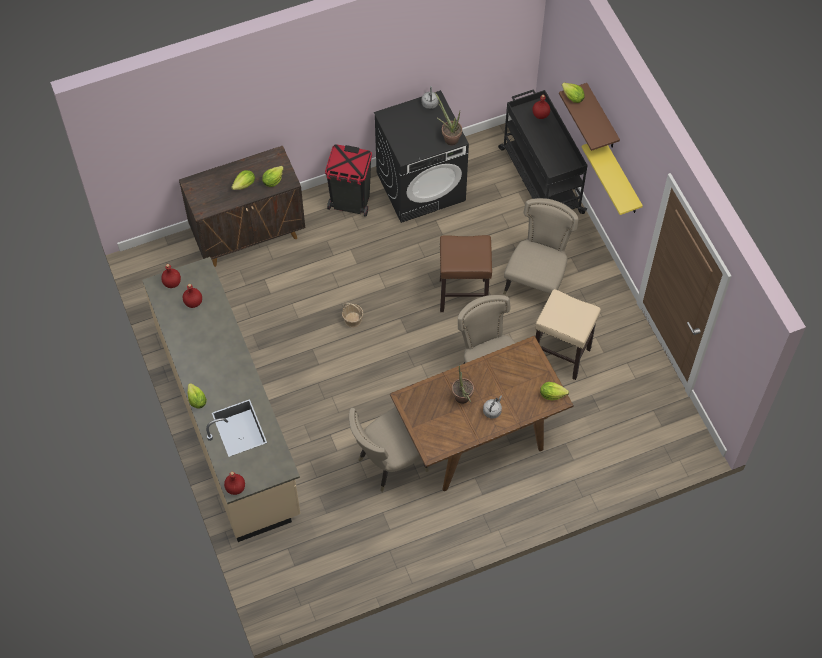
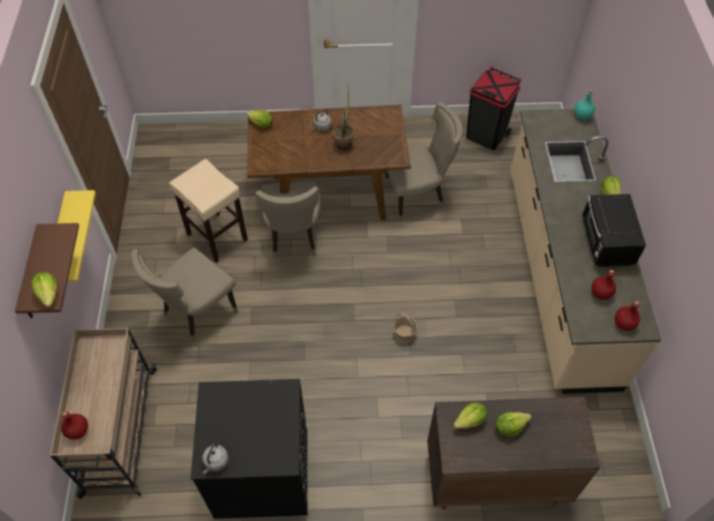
camera: 160 degrees left, 5 degrees down
red bottle [224,471,245,495] -> turquoise bottle [574,90,595,120]
black trash can [325,144,372,217] -> black trash can moved to [466,67,521,150]
potted plant [435,93,462,145] -> none
brown stool [440,235,492,312] -> none
black cart [498,89,588,214] -> beige cart [50,328,157,499]
none -> black microwave [582,194,646,267]

